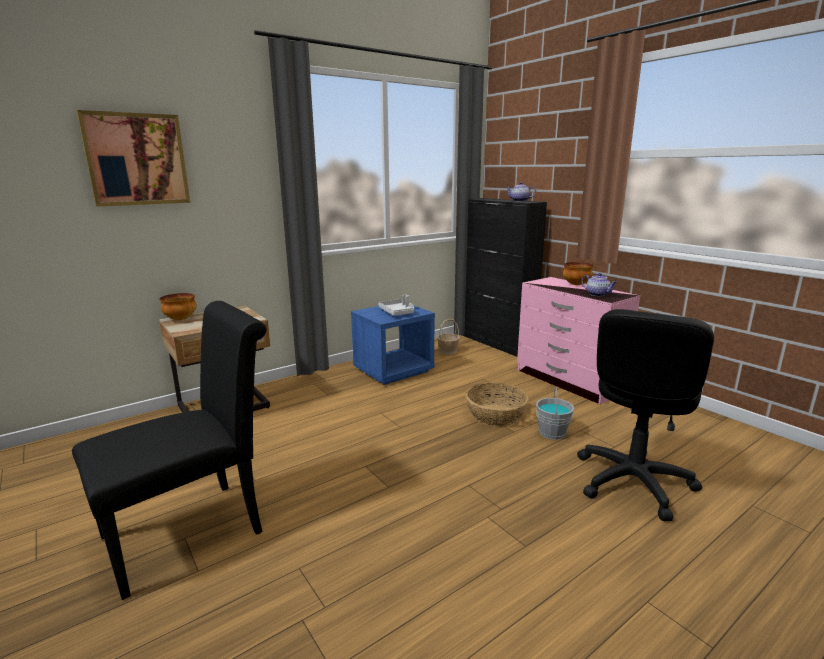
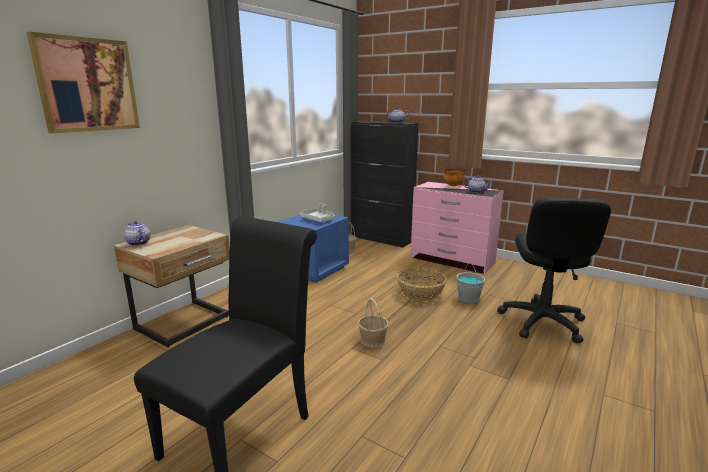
camera: 20 degrees left, 0 degrees up
bowl [160,293,197,320] -> teapot [124,221,151,246]
none -> basket [358,298,389,348]

